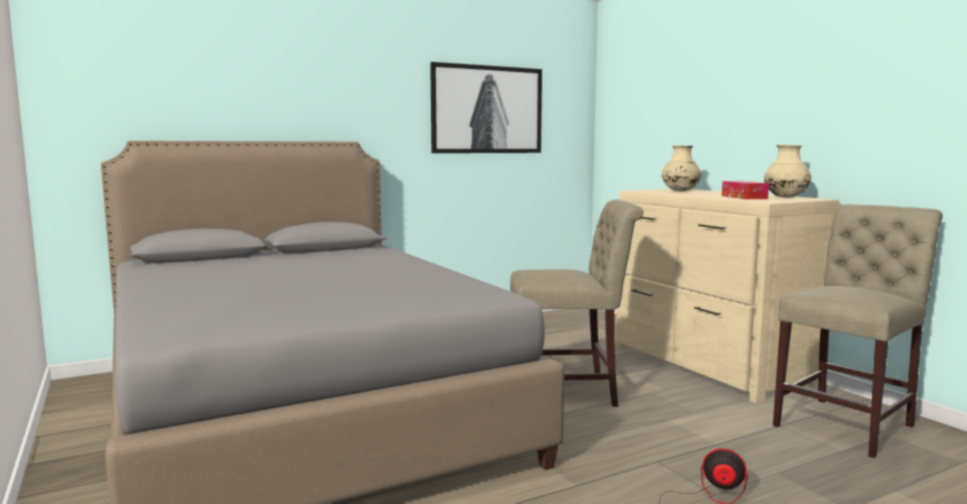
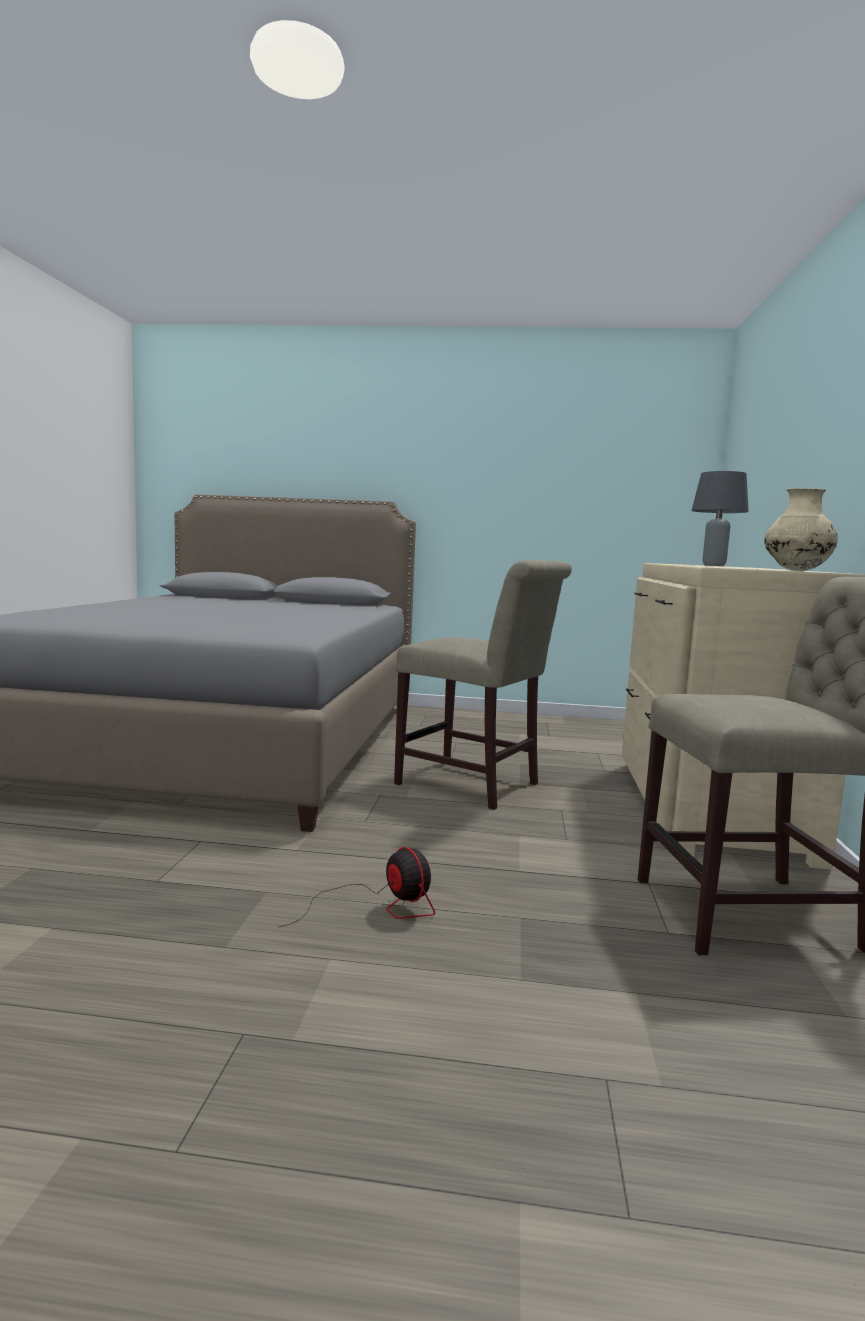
camera: 35 degrees right, 0 degrees up
picture [430,62,542,153] -> none
beige vase [662,145,701,192] -> grey table lamp [691,471,749,566]
tissue box [722,181,769,199] -> none

